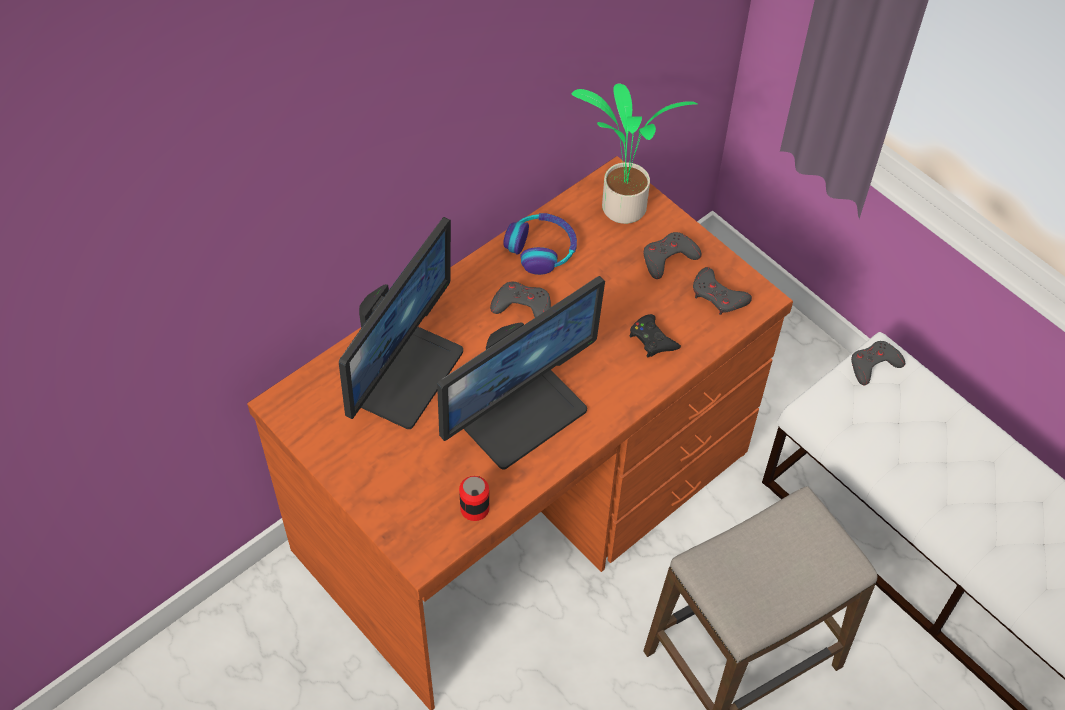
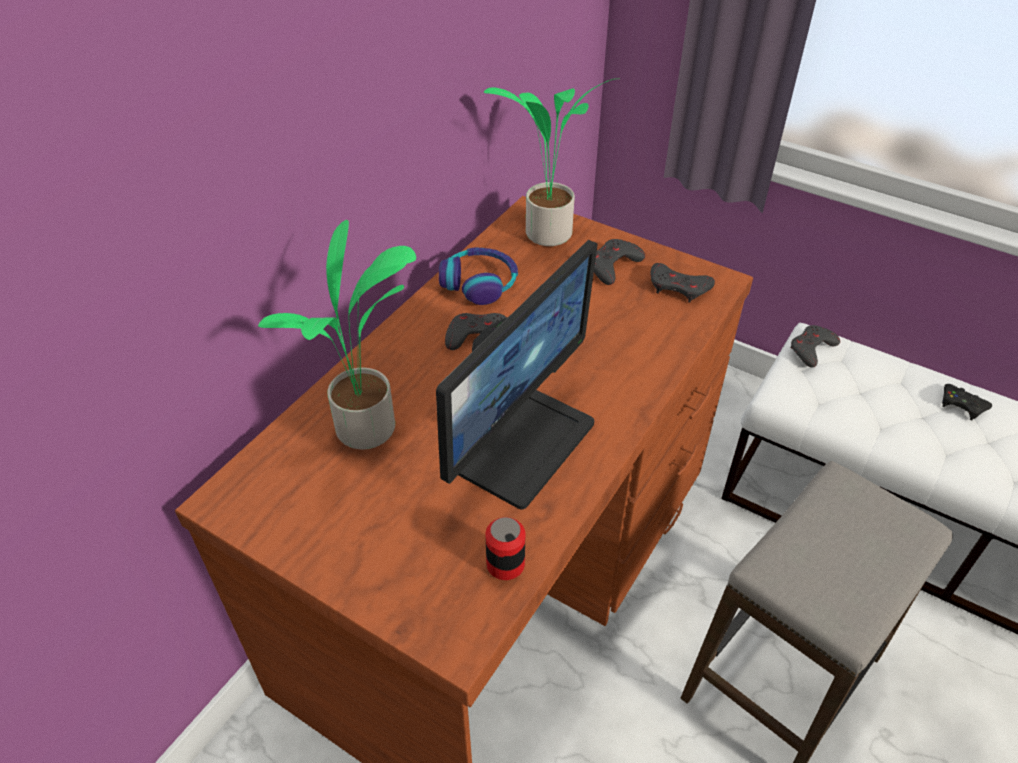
camera: 15 degrees left, 10 degrees down
monitor [339,217,463,429] -> potted plant [258,220,416,449]
black game controller [629,314,681,357] -> black game controller moved to [942,384,992,420]

